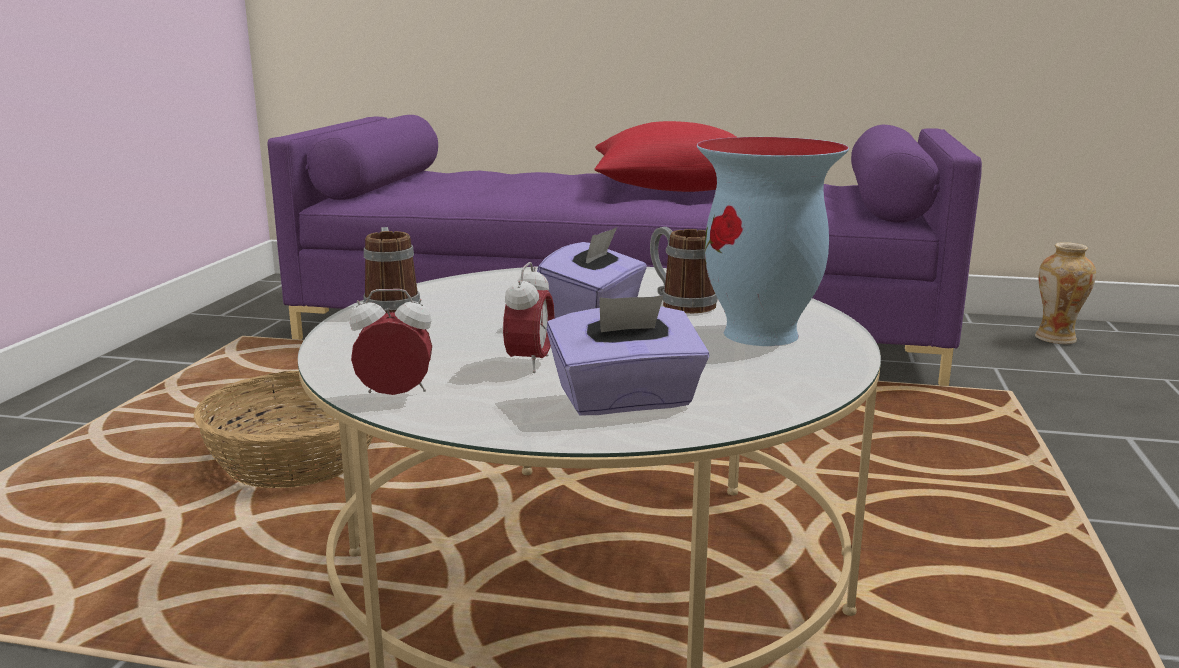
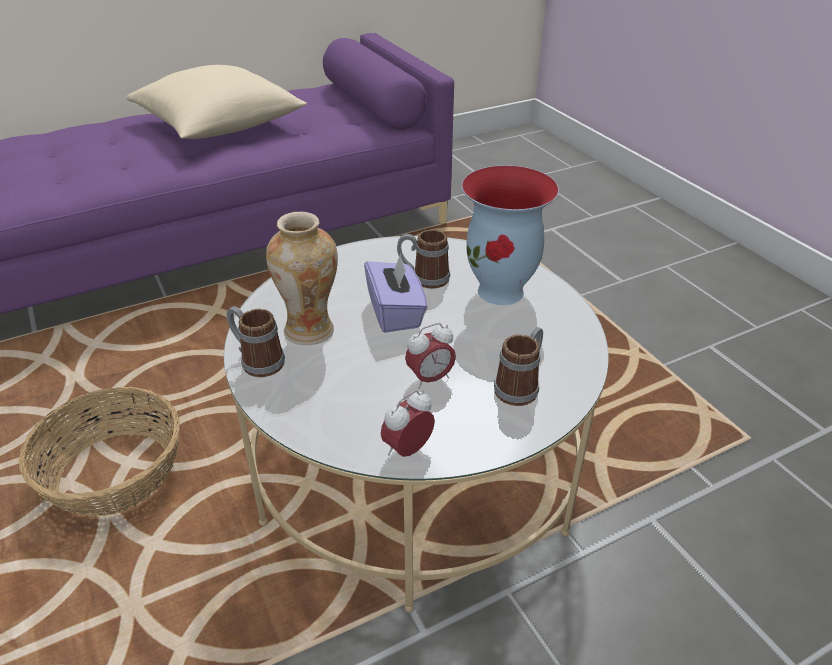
camera: 40 degrees left, 20 degrees up
alarm clock [503,262,555,373] -> alarm clock turned 90 degrees clockwise [405,323,456,389]
purple tissue box [547,295,709,415] -> mug [494,327,543,406]
red pillow [594,121,736,192] -> beige pillow [126,65,307,139]
vase [1035,242,1096,344] -> vase moved to [266,212,338,345]

